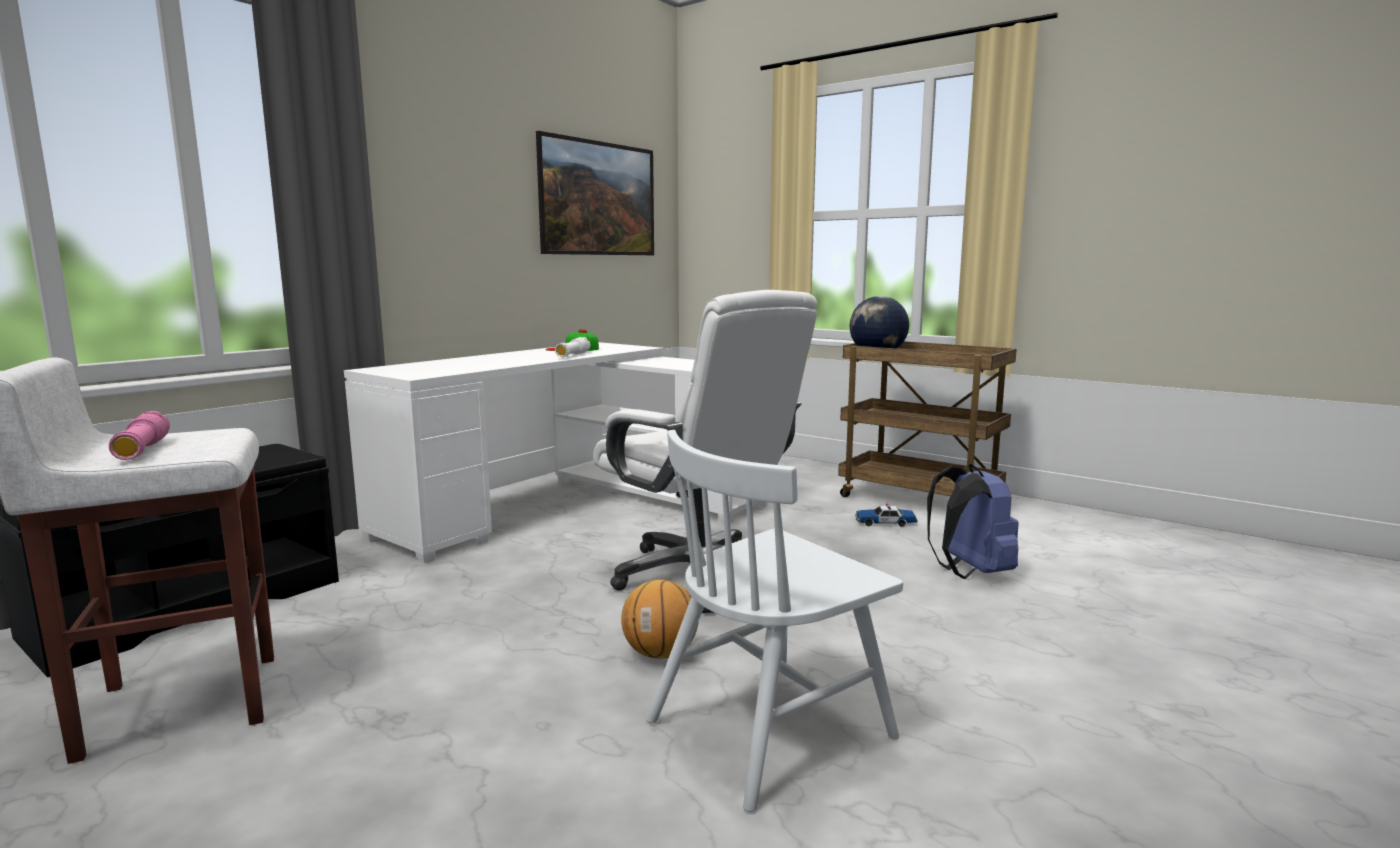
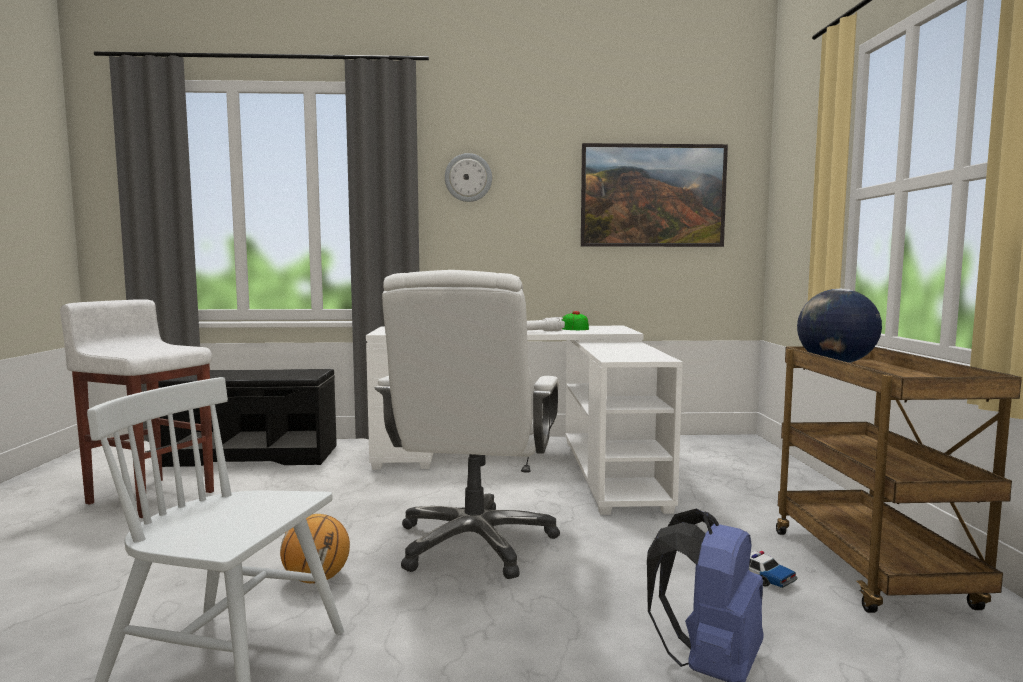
camera: 50 degrees right, 5 degrees down
pink flashlight [109,411,170,460] -> none
none -> wall clock [445,153,492,202]

